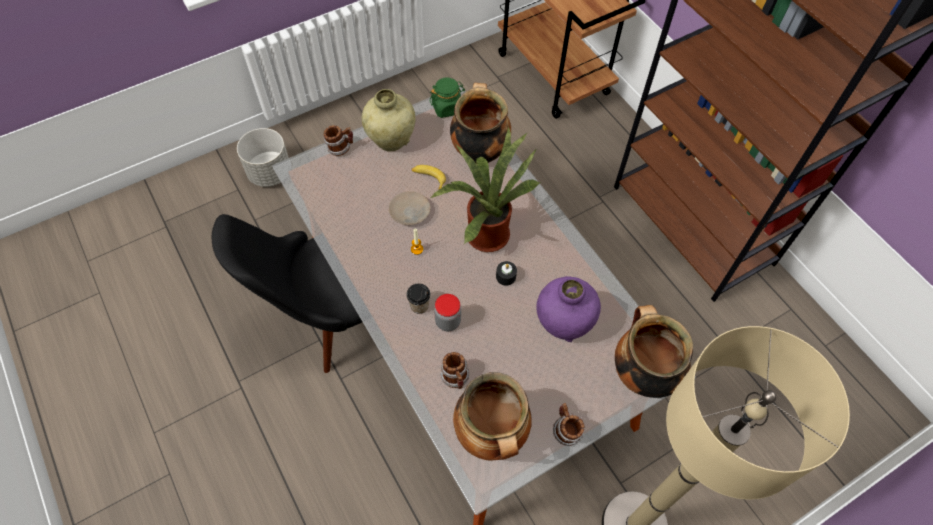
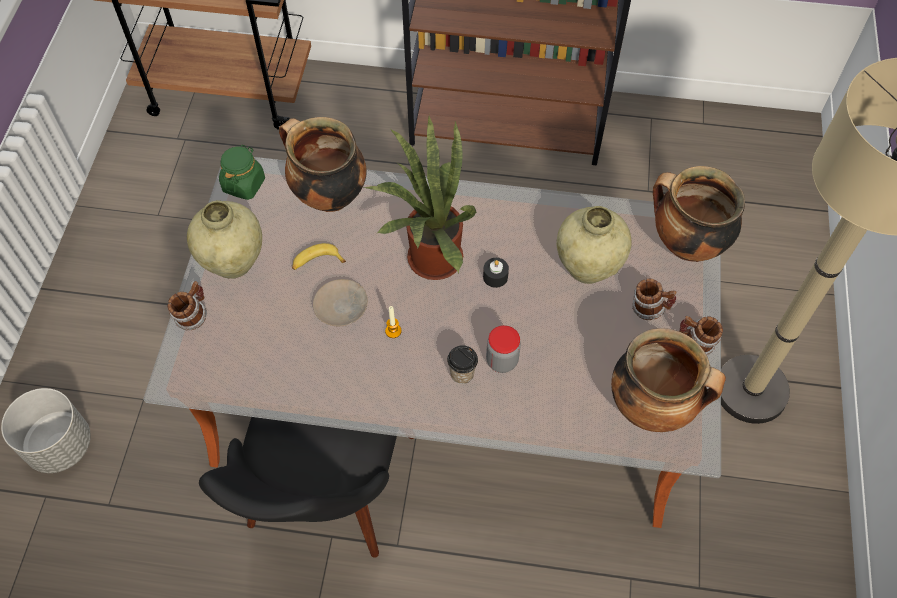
camera: 50 degrees left, 0 degrees up
mug [440,352,469,389] -> mug moved to [632,279,676,320]
purple vase [536,276,601,342] -> beige vase [556,206,632,284]

